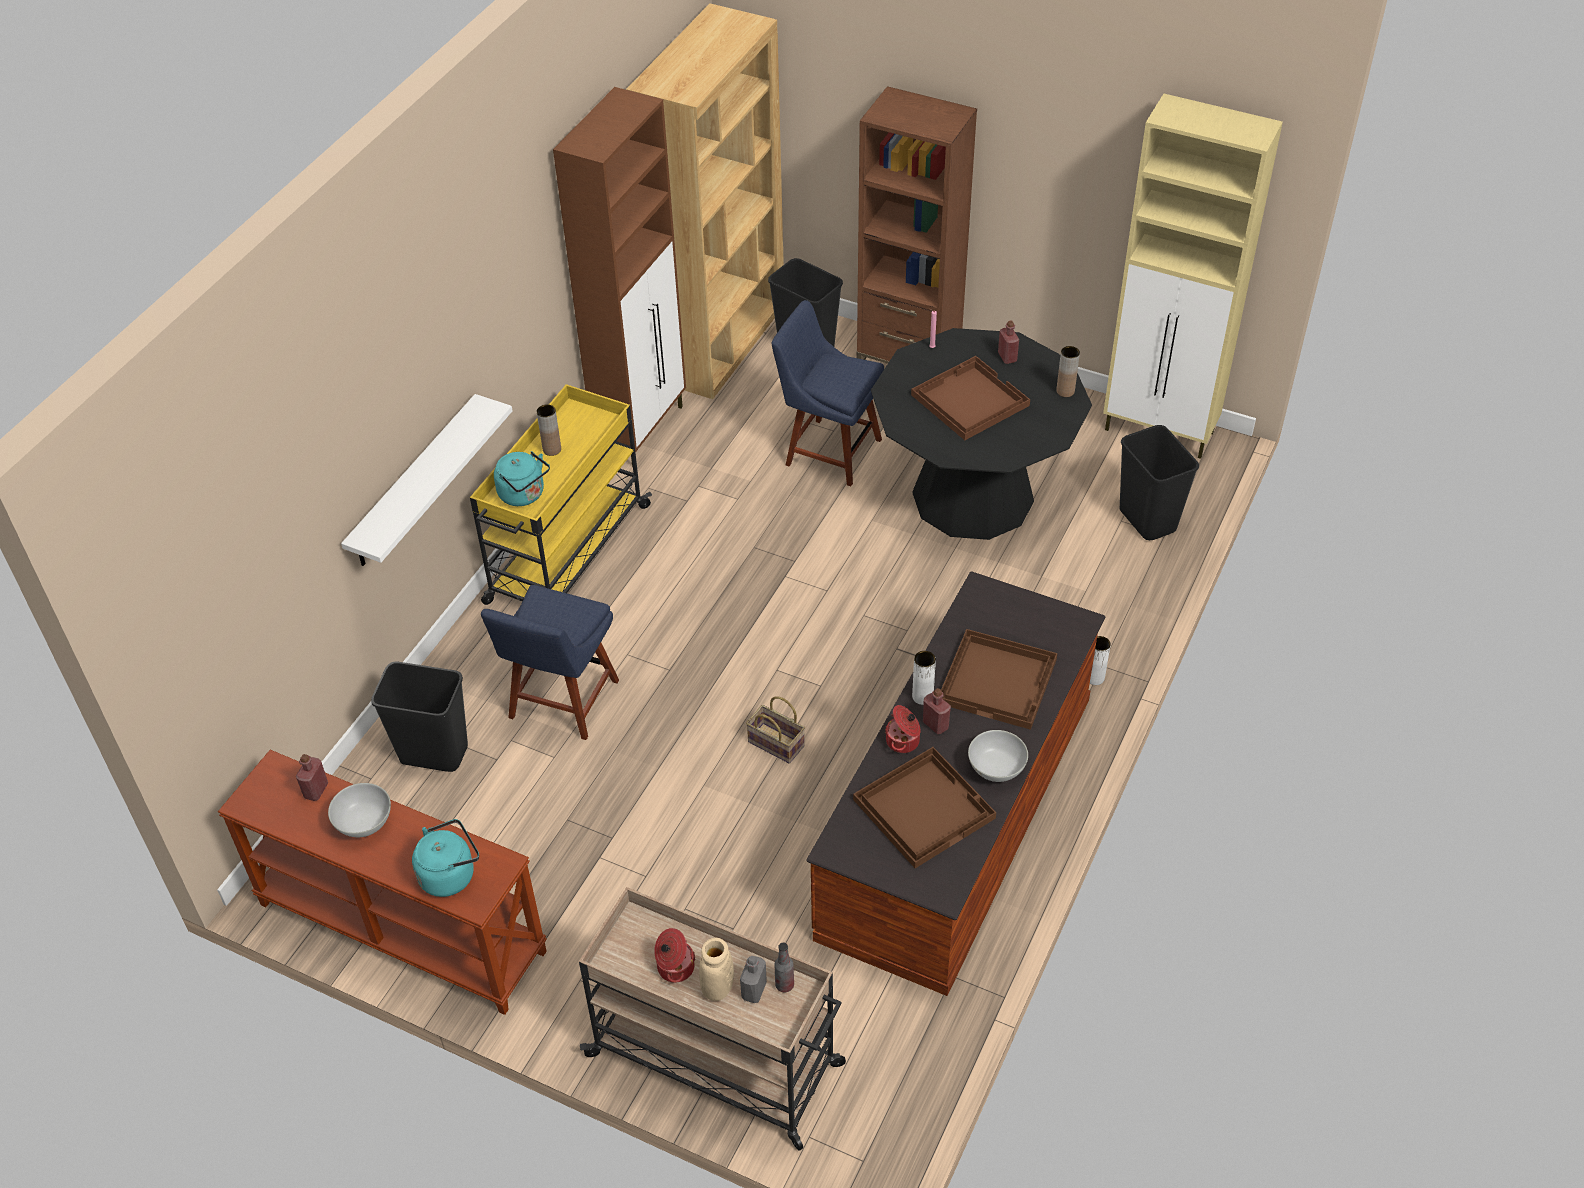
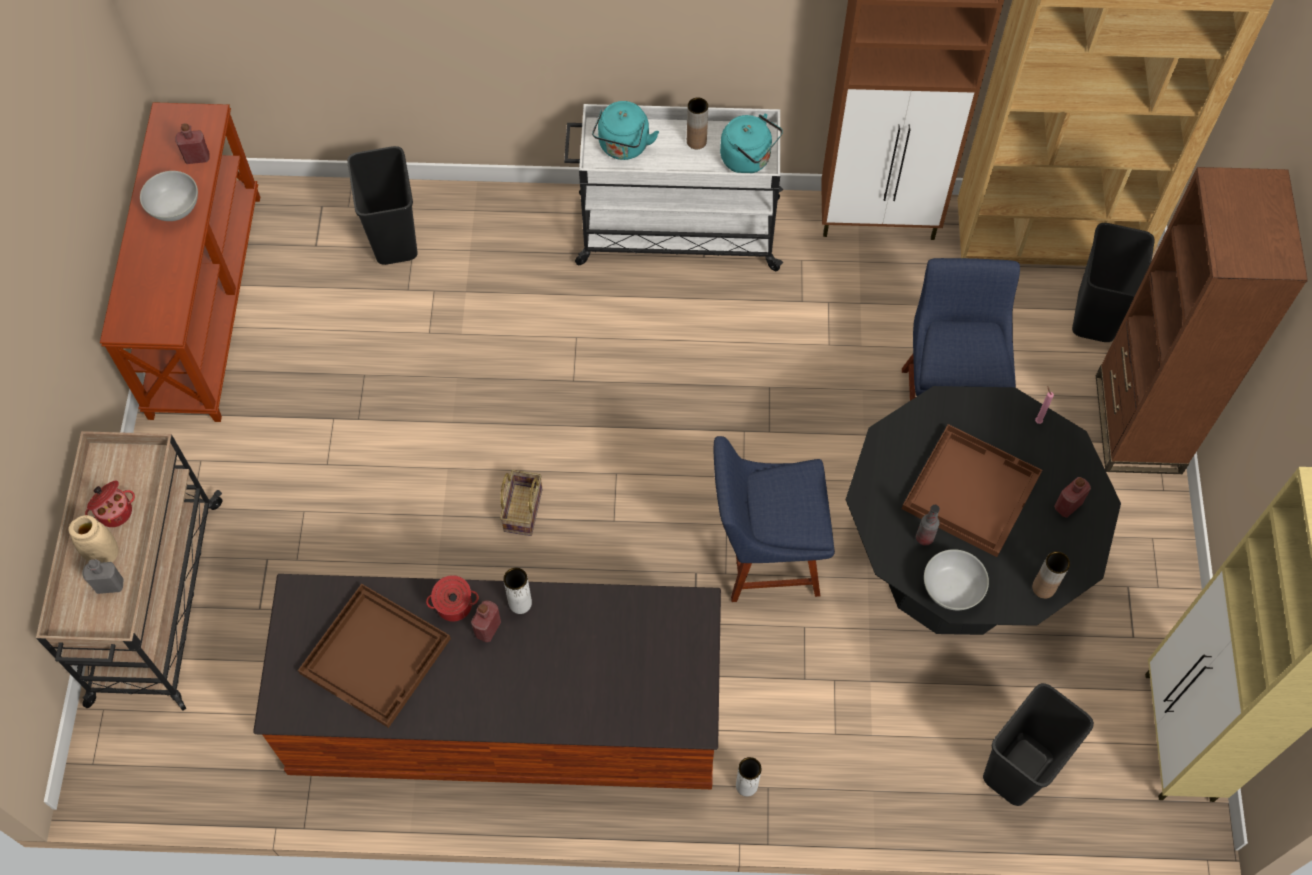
camera: 65 degrees right, 15 degrees up
white shelf [341,394,513,566] -> none
turquoise kettle [412,819,479,897] -> turquoise kettle moved to [720,114,783,173]
yellow cart [470,384,652,605] -> white cart [564,104,783,271]
blue chair [481,585,619,740] -> blue chair moved to [714,436,835,602]
bottle [774,943,794,992] -> bottle moved to [916,505,940,546]
brown tray [941,629,1058,730] -> none
white bowl [968,730,1028,782] -> white bowl moved to [924,549,989,610]

